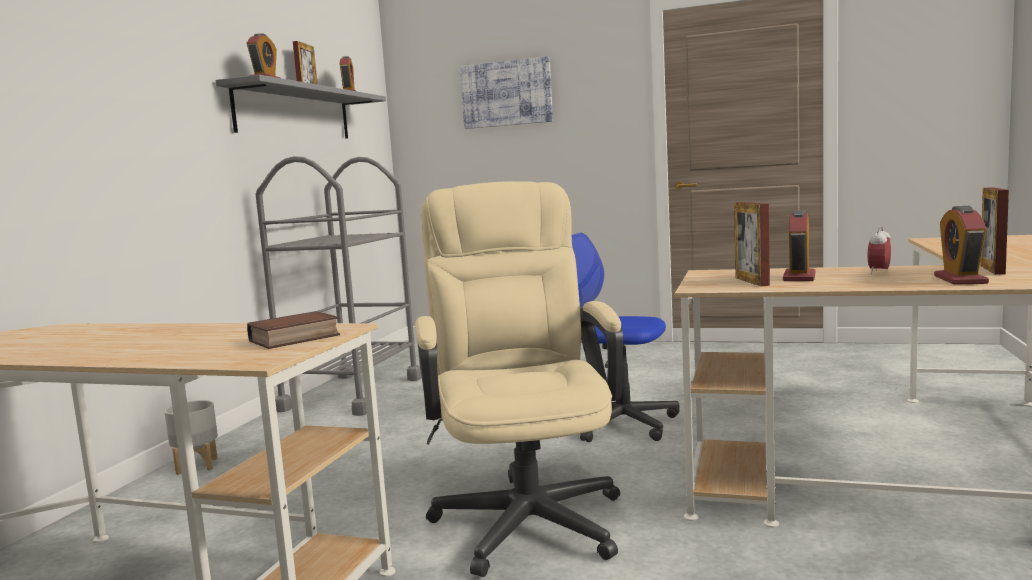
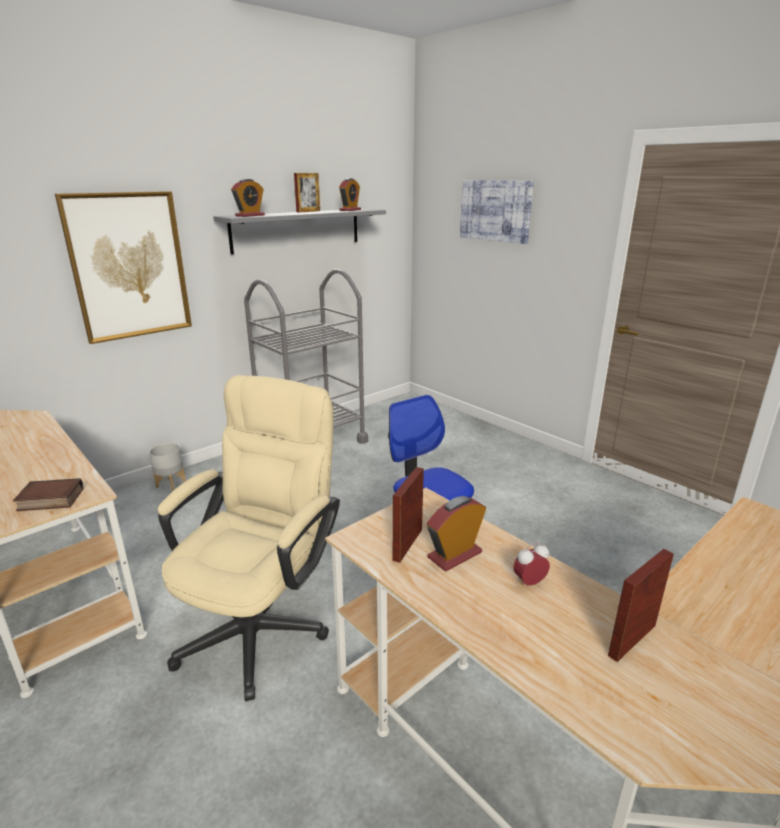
camera: 30 degrees right, 15 degrees up
alarm clock [934,206,989,285] -> none
none -> picture [55,191,192,344]

